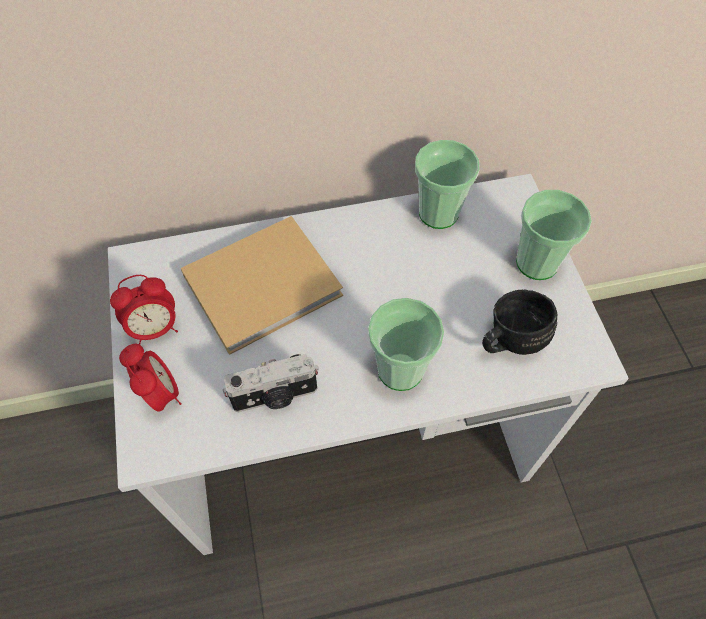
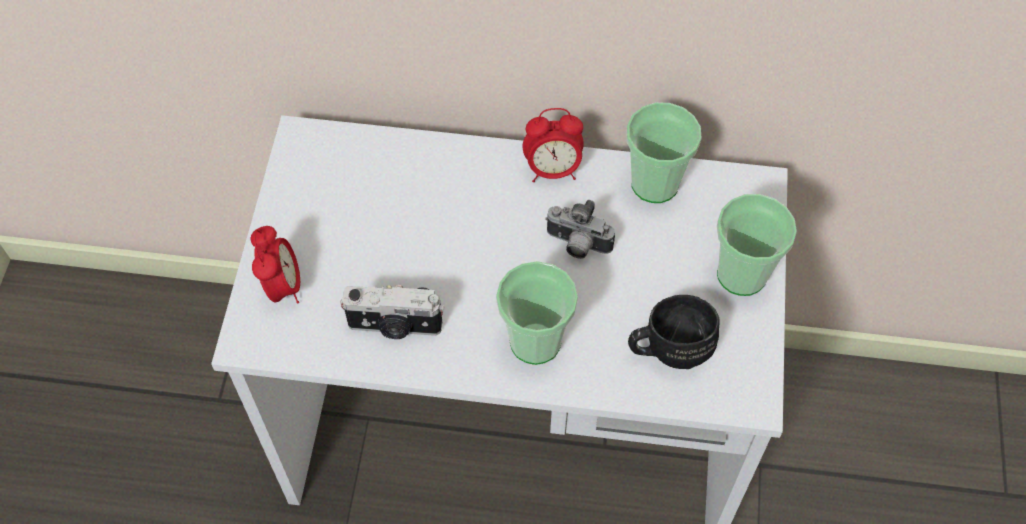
camera: 20 degrees right, 0 degrees up
alarm clock [110,275,178,345] -> alarm clock moved to [523,108,584,182]
beige book [181,216,343,355] -> none
none -> camera [545,200,615,259]

